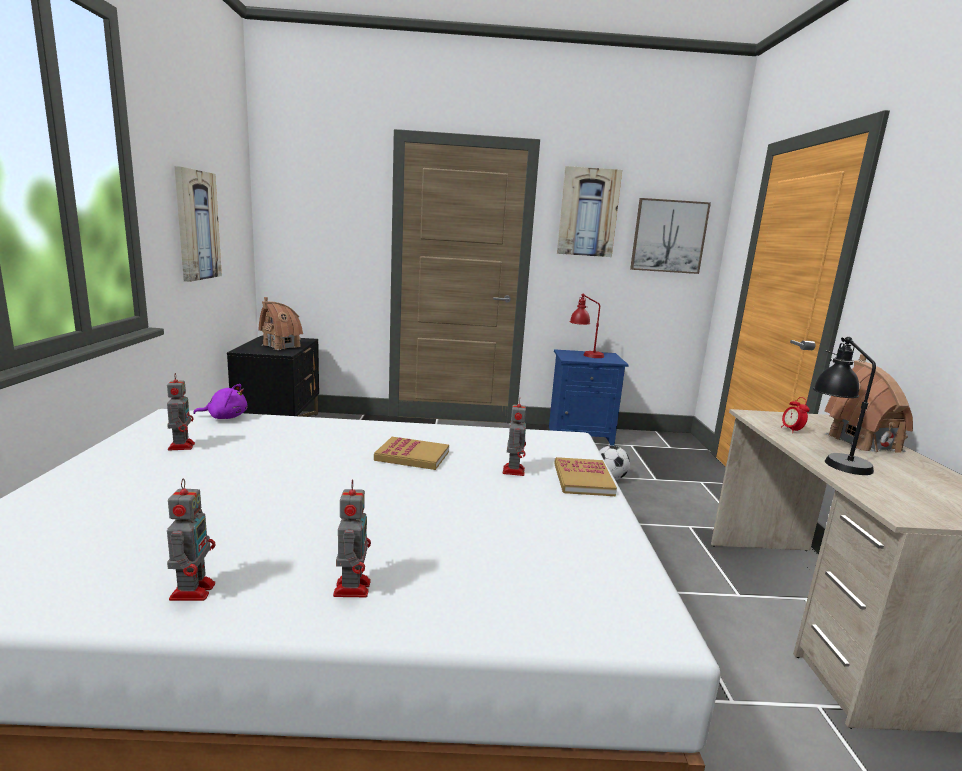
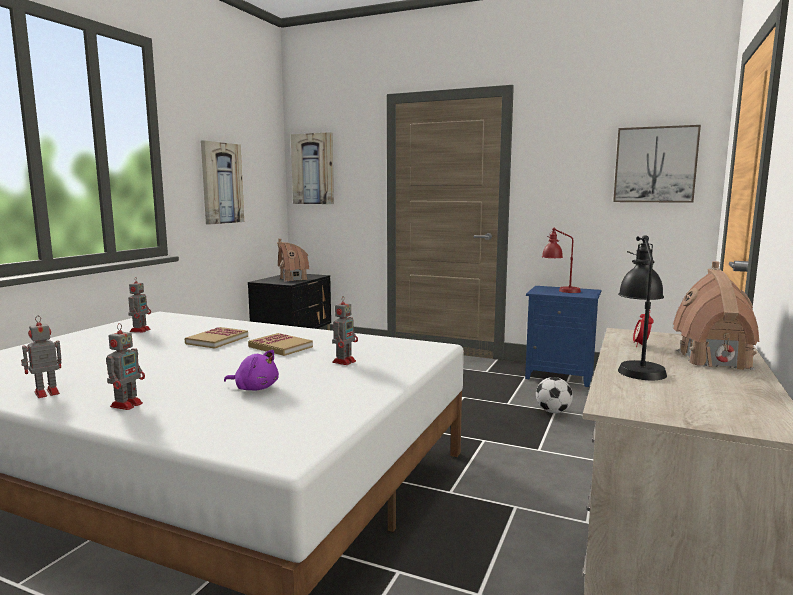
camera: 25 degrees right, 5 degrees down
toy robot [167,479,215,601] -> toy robot turned 150 degrees counterclockwise [21,316,62,398]
purple plush toy [193,384,248,419] -> purple plush toy moved to [224,350,279,391]
book [554,457,617,496] -> book moved to [185,327,248,348]
picture [557,166,622,257] -> picture moved to [291,132,334,204]

